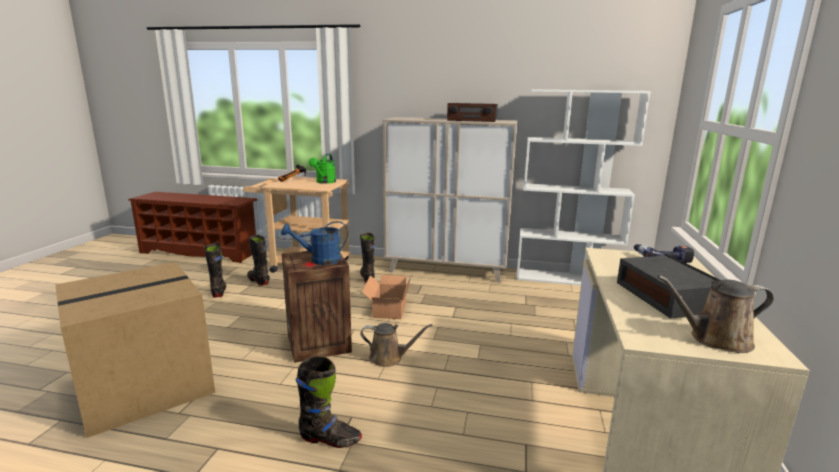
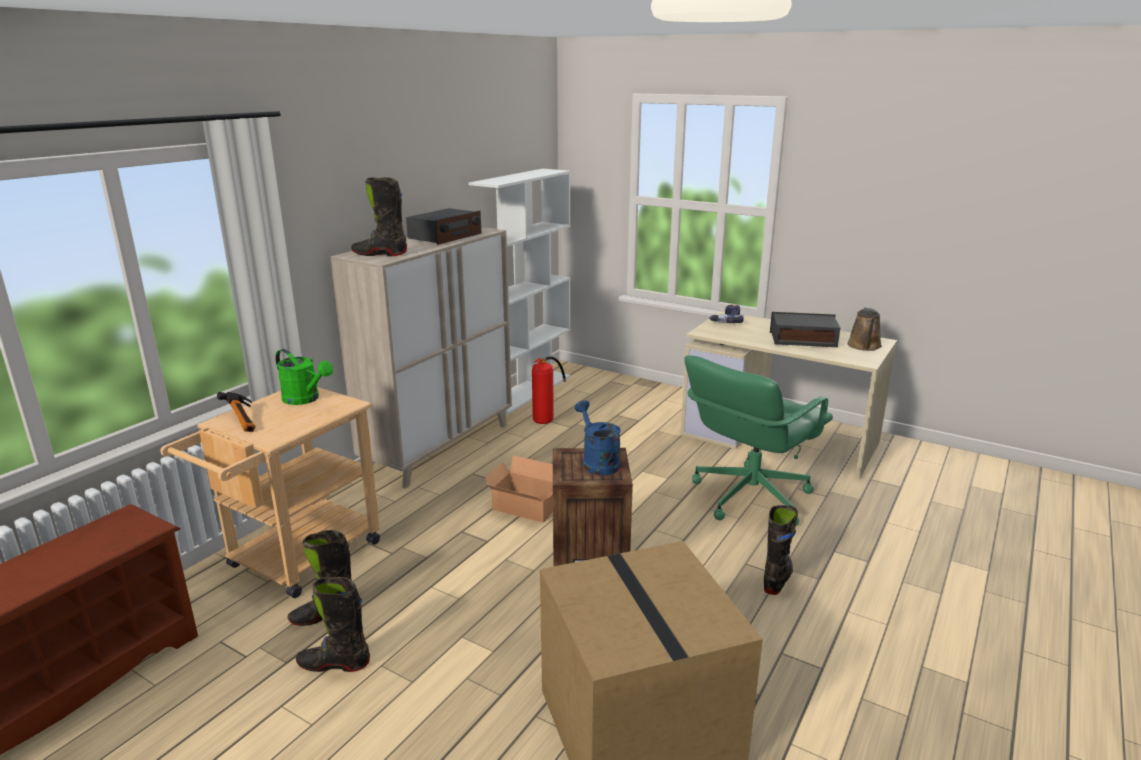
camera: 70 degrees left, 5 degrees up
blue watering can [281,221,348,265] -> blue watering can turned 150 degrees clockwise [575,400,621,475]
black boot [360,233,375,283] -> black boot moved to [351,177,407,256]
brown watering can [360,323,432,367] -> none
none -> fire extinguisher [532,357,566,424]
none -> green office chair [684,355,833,526]

